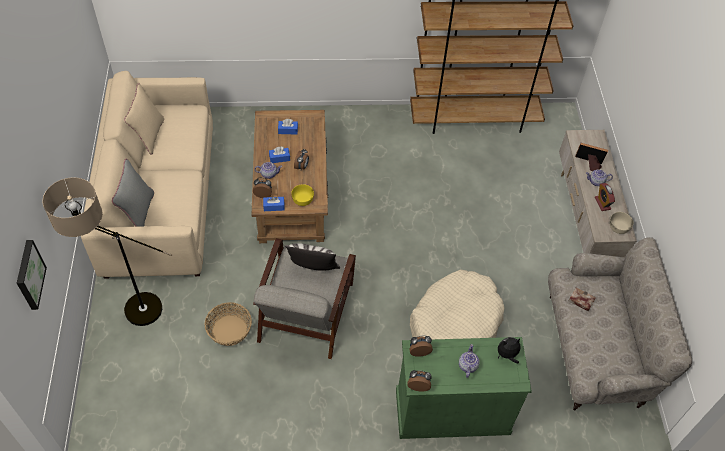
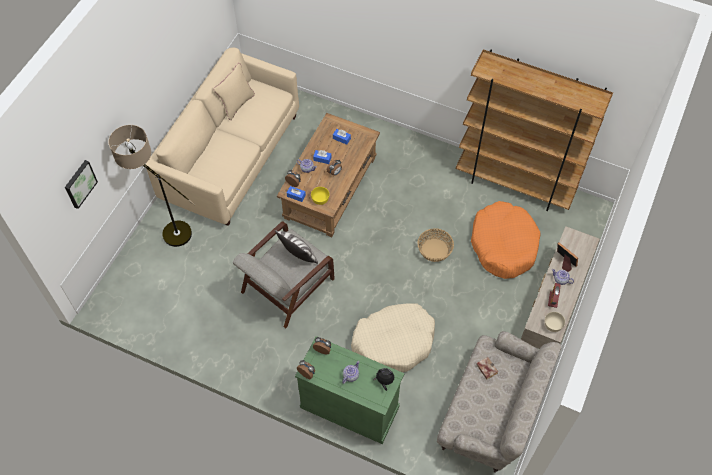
camera: 30 degrees right, 5 degrees up
grey pillow [112,159,154,227] -> none
basket [204,302,252,346] -> basket moved to [418,228,454,262]
none -> orange dog bed [471,201,541,279]

